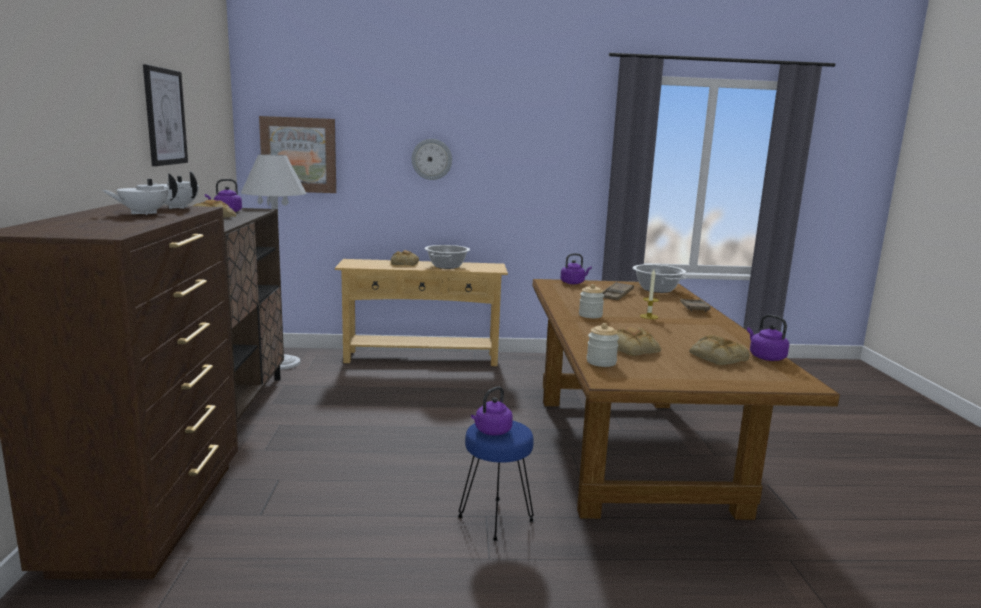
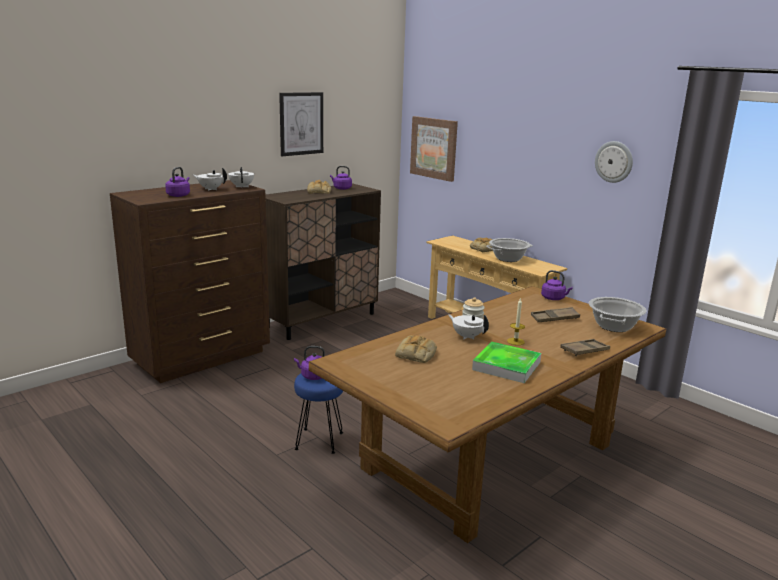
camera: 50 degrees right, 5 degrees up
white floor lamp [241,155,306,370] -> none
wall clock [412,139,452,180] -> wall clock moved to [595,141,633,183]
jar [587,323,619,367] -> none
bread [689,335,750,365] -> none
purple kettle [747,315,789,361] -> purple kettle moved to [165,167,190,197]
none -> white teapot [448,314,489,339]
none -> tray [472,342,541,383]

